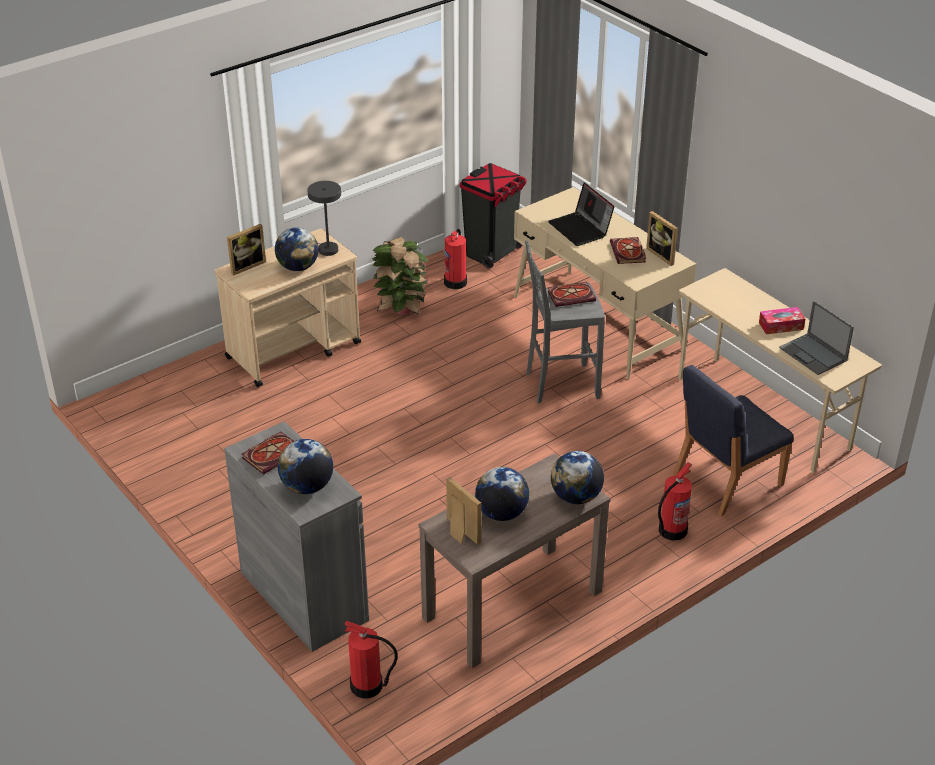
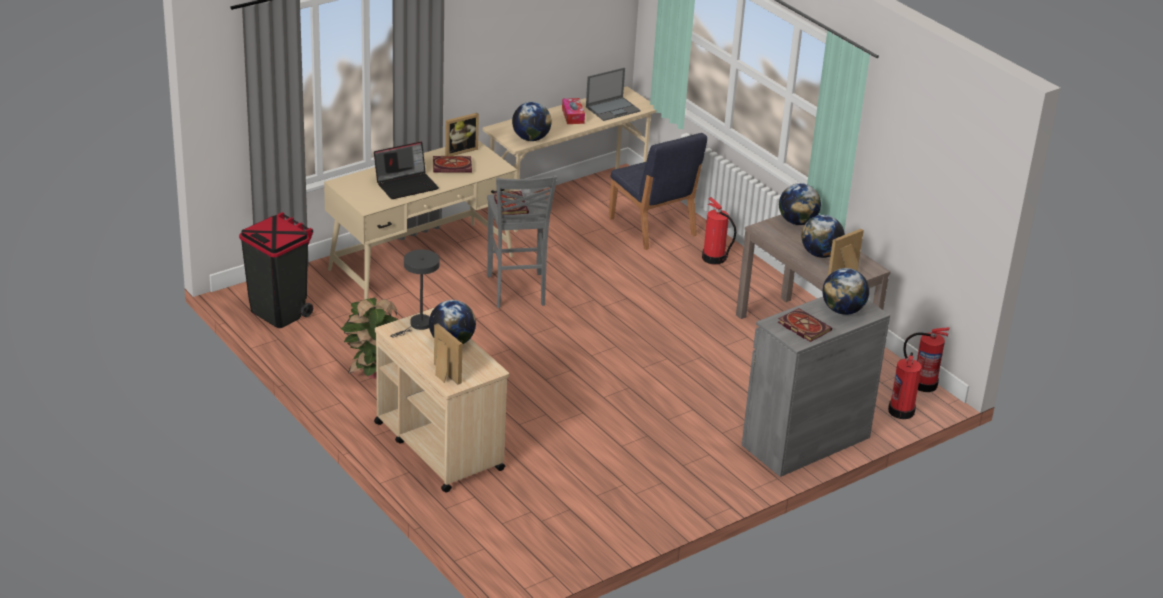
camera: 90 degrees left, 5 degrees down
fire extinguisher [444,229,467,289] -> fire extinguisher moved to [903,327,950,392]
none -> globe [512,102,552,141]

